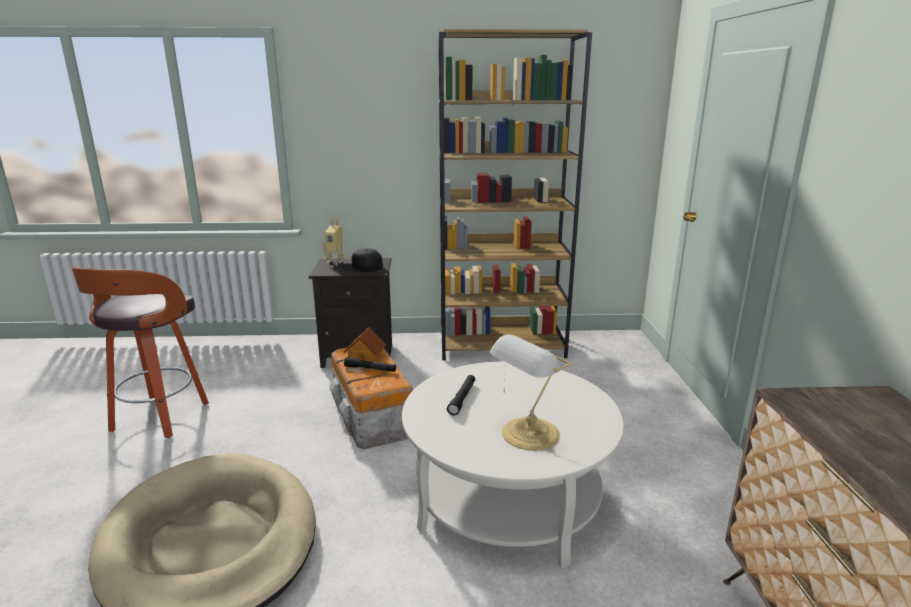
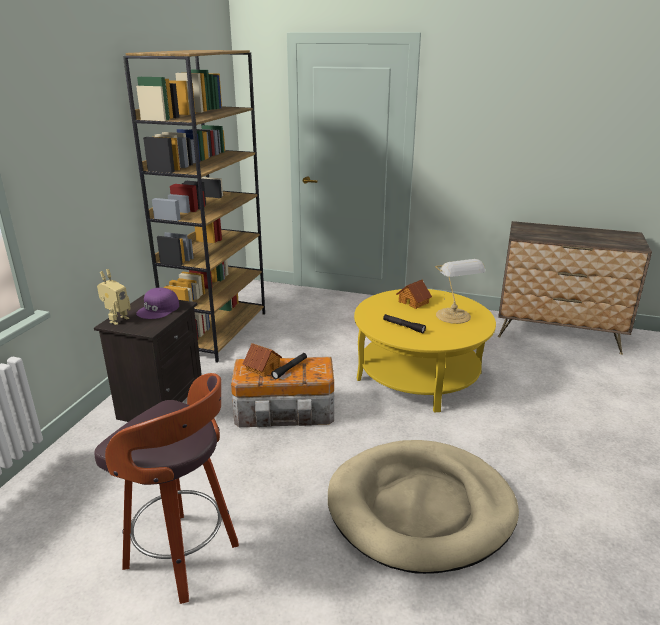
camera: 70 degrees left, 5 degrees up
black cap [341,248,383,272] -> purple cap [136,288,179,319]
white coffee table [402,362,624,569] -> yellow coffee table [354,289,496,413]
none -> toy house [396,280,432,309]

